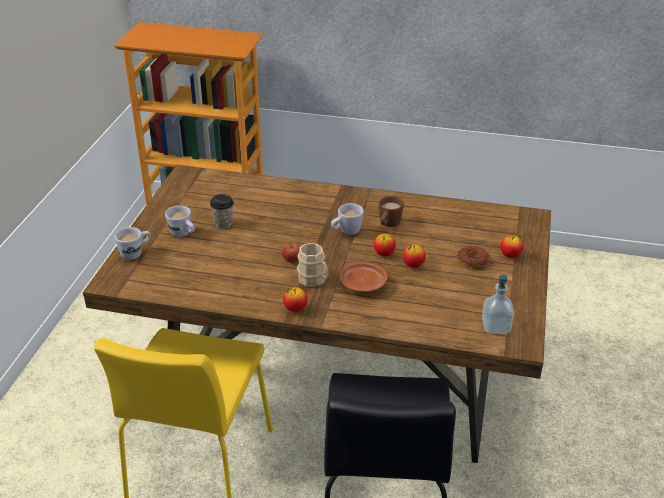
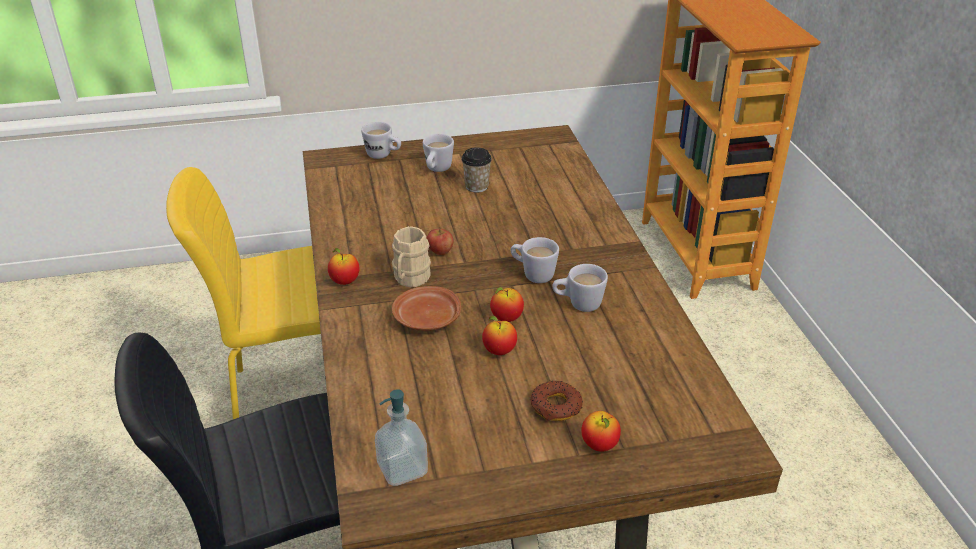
camera: 65 degrees right, 0 degrees up
brown mug [379,196,404,227] -> white mug [553,264,608,312]

